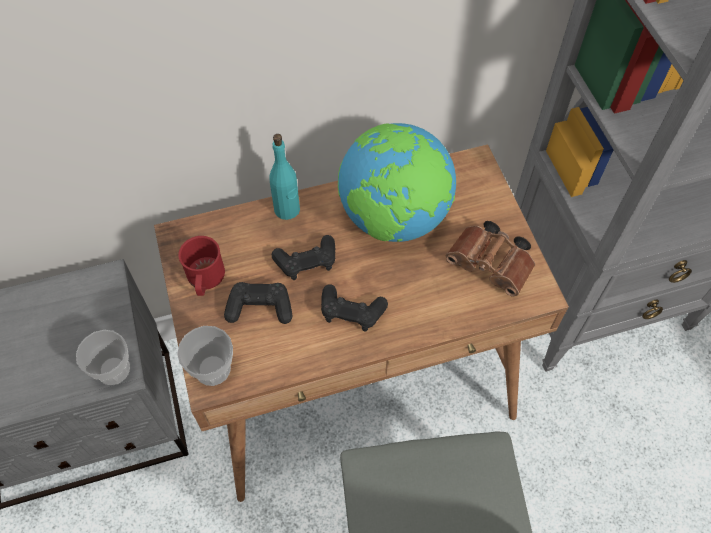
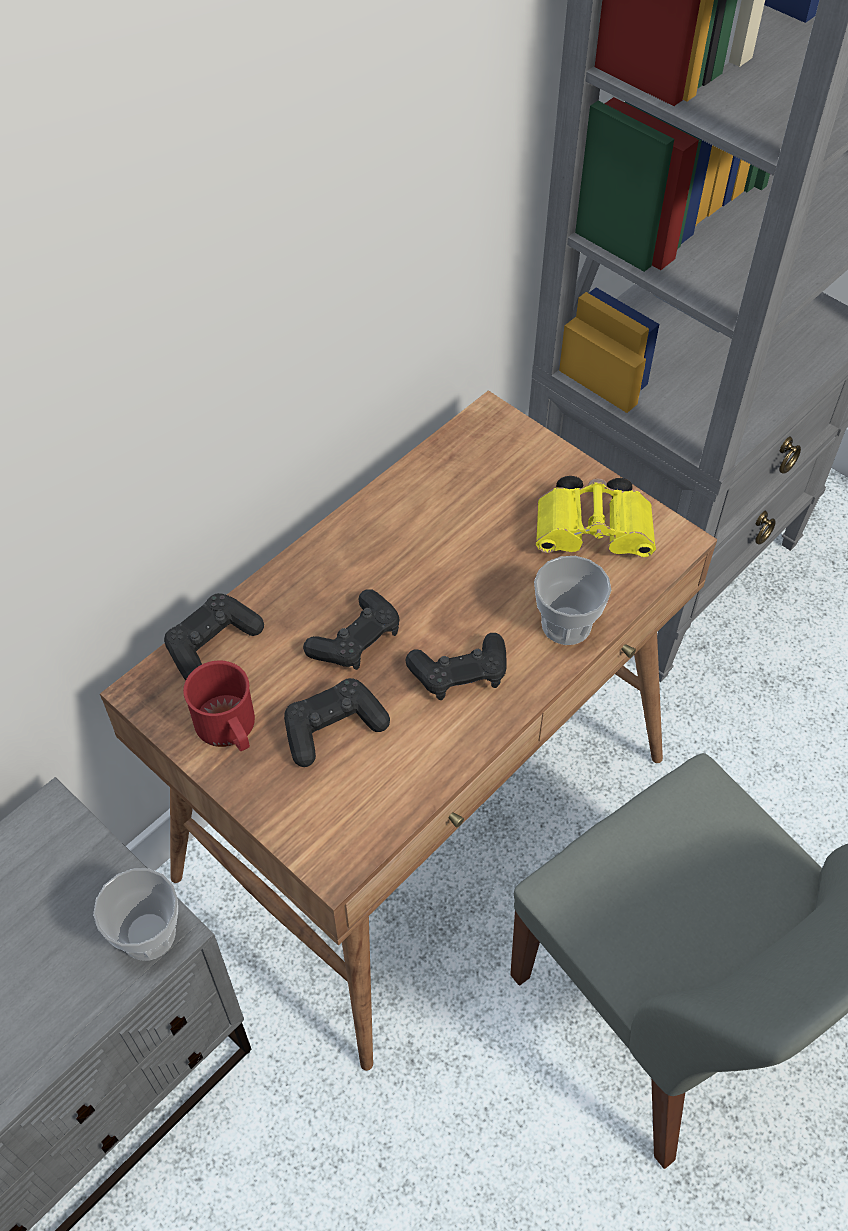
camera: 30 degrees left, 5 degrees down
cup [177,326,233,386] -> cup moved to [534,556,611,645]
turquoise bottle [269,134,300,220] -> none
globe [338,123,456,242] -> none
brown binoculars [446,221,535,297] -> yellow binoculars [536,476,656,557]
none -> black game controller [164,593,264,681]

